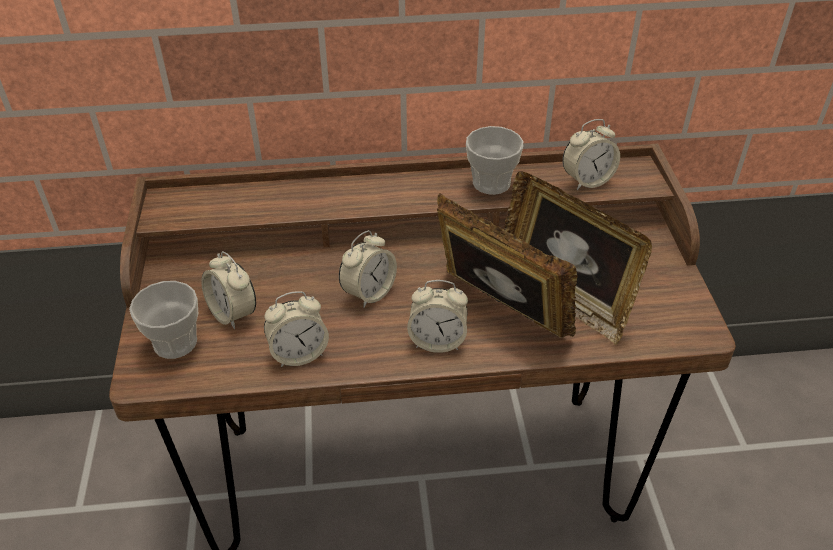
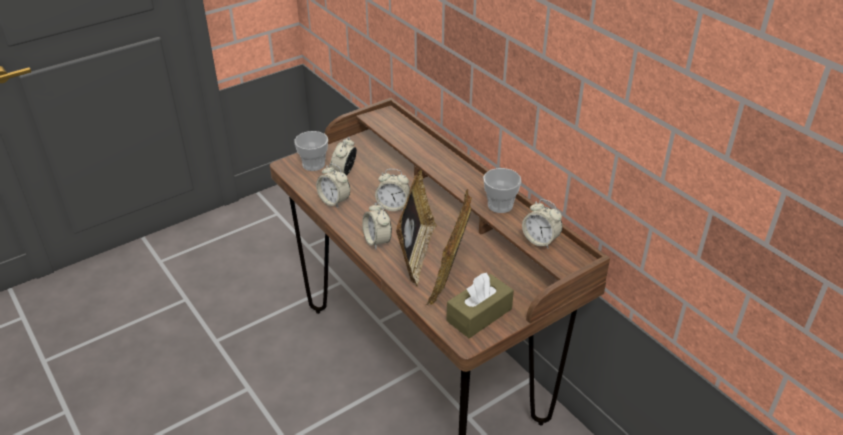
camera: 60 degrees right, 5 degrees down
none -> brown tissue box [446,273,514,338]

